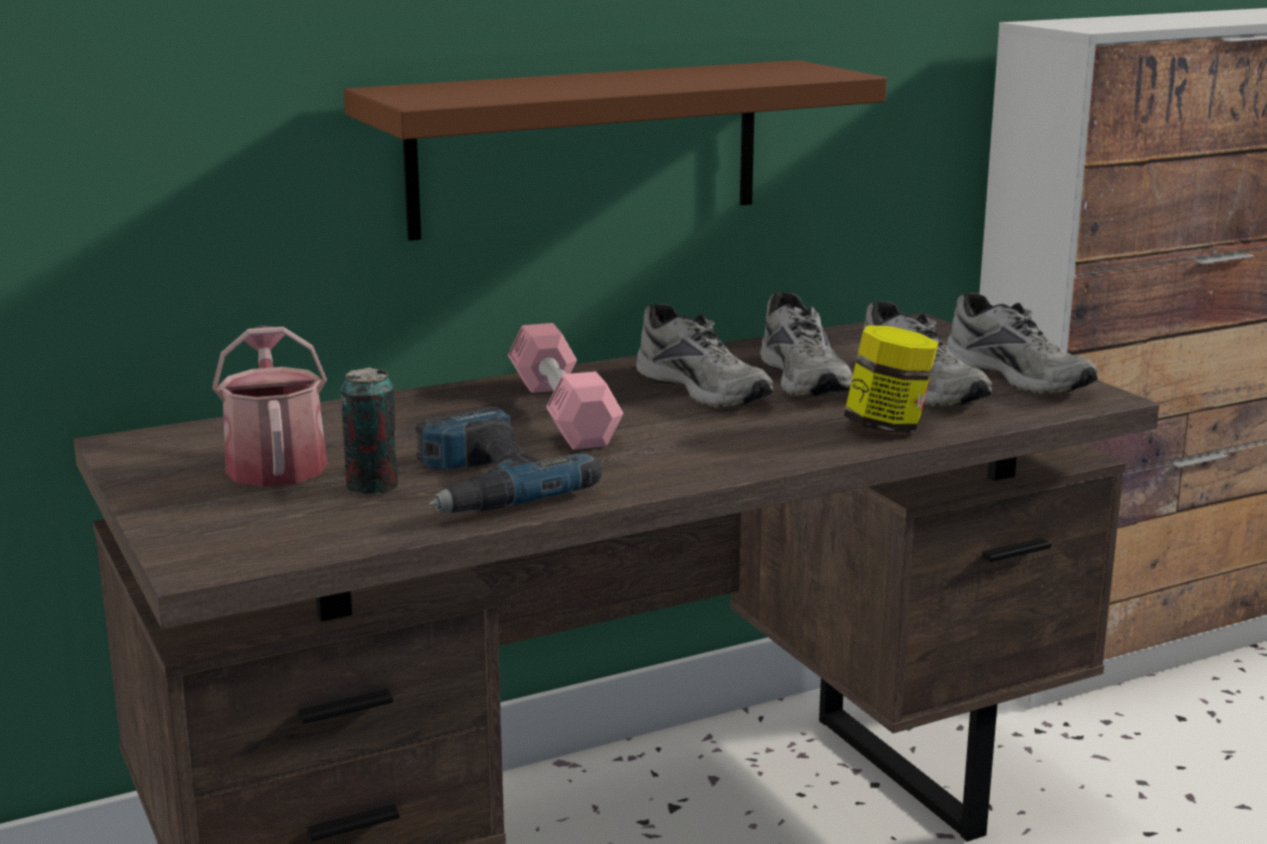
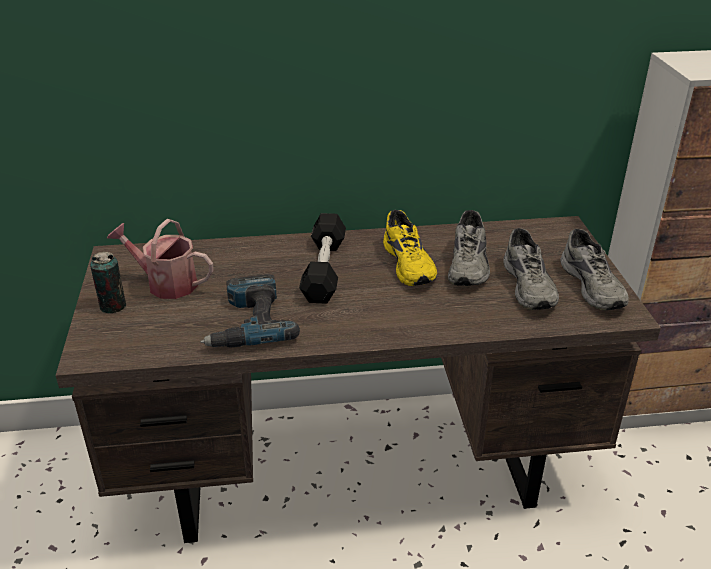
camera: 20 degrees right, 15 degrees up
watering can [212,326,327,487] -> watering can turned 75 degrees counterclockwise [107,219,214,299]
can [340,367,398,494] -> can moved to [90,252,126,313]
brown shelf [344,60,887,241] -> none
pink dumbbell [508,323,623,450] -> black dumbbell [299,213,346,304]
grey shoe [636,304,773,407] -> yellow shoe [383,210,437,286]
jar [844,325,939,434] -> none

